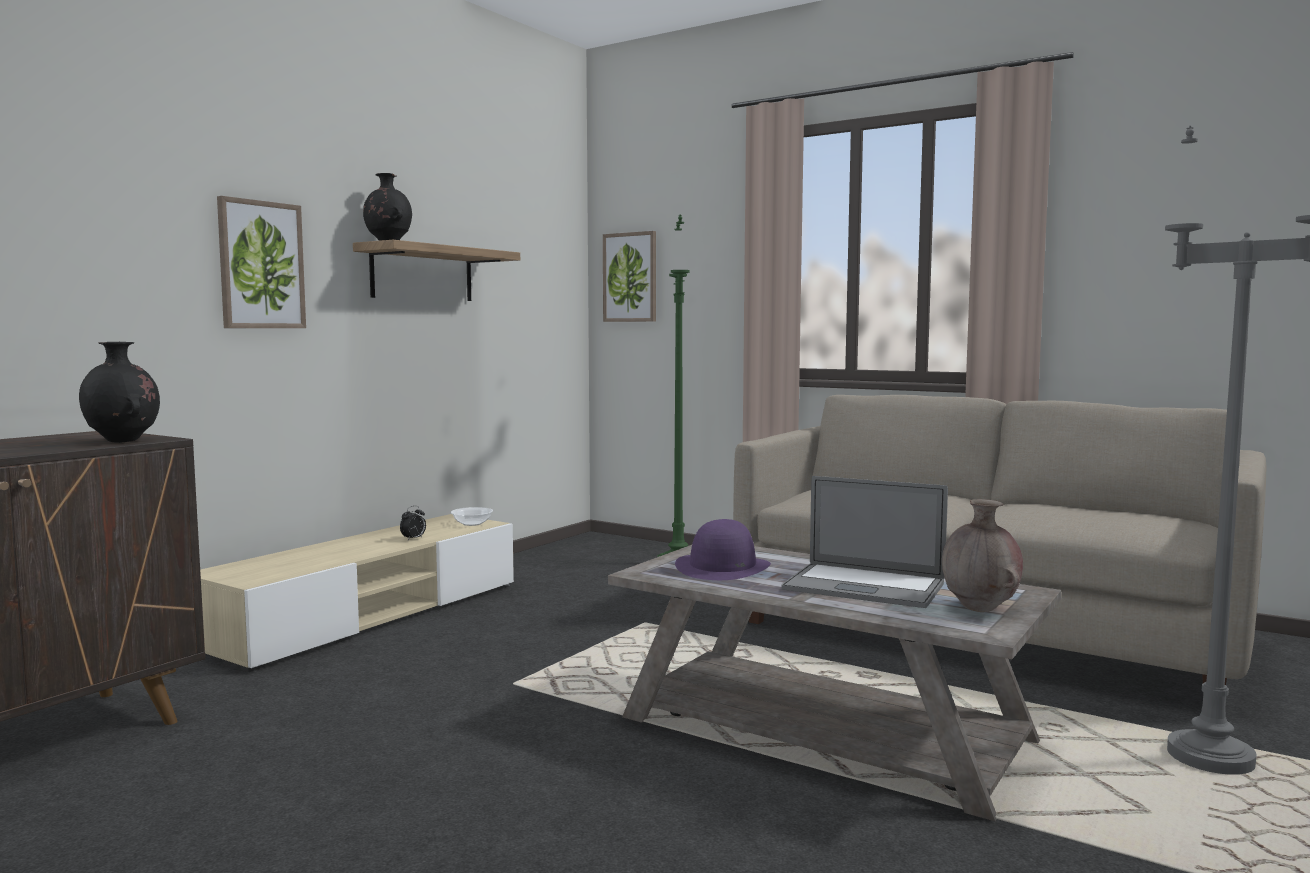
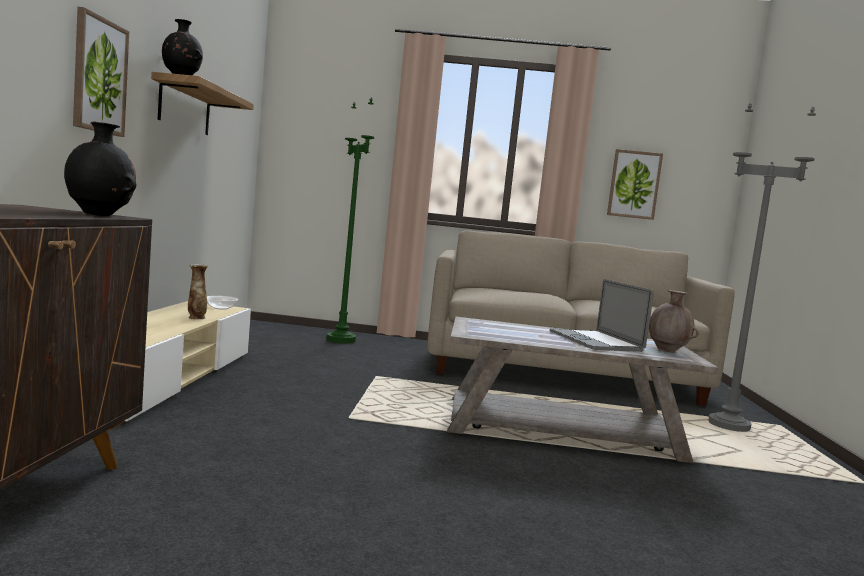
camera: 30 degrees left, 0 degrees up
alarm clock [400,506,426,540] -> vase [188,264,208,319]
picture [603,231,656,322] -> picture moved to [607,149,663,220]
purple hat [675,519,771,580] -> none
laptop [781,476,948,608] -> laptop turned 75 degrees clockwise [550,279,654,352]

